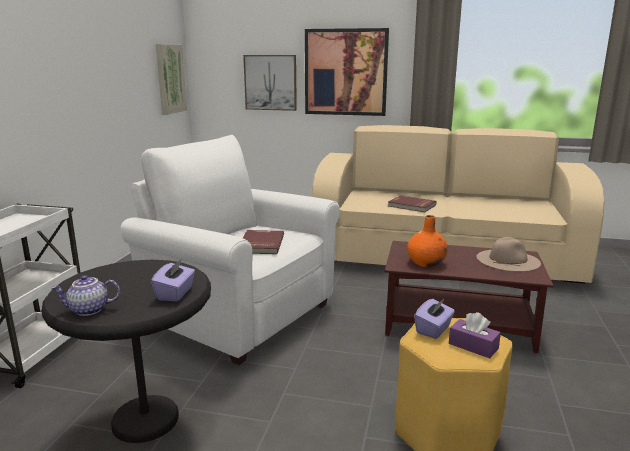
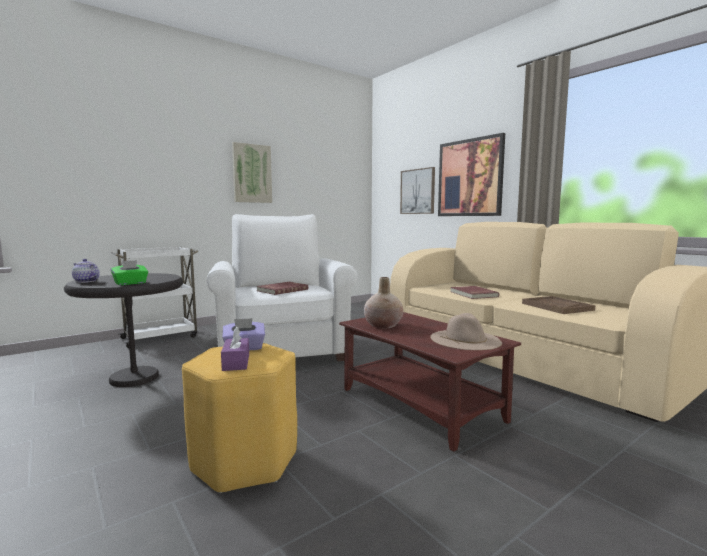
camera: 40 degrees right, 10 degrees down
purple tissue box [151,259,195,302] -> green tissue box [111,260,148,285]
picture [156,44,187,115] -> picture moved to [232,142,272,203]
orange vase [407,215,448,267] -> beige vase [364,277,403,328]
none -> brown tray [522,296,595,314]

